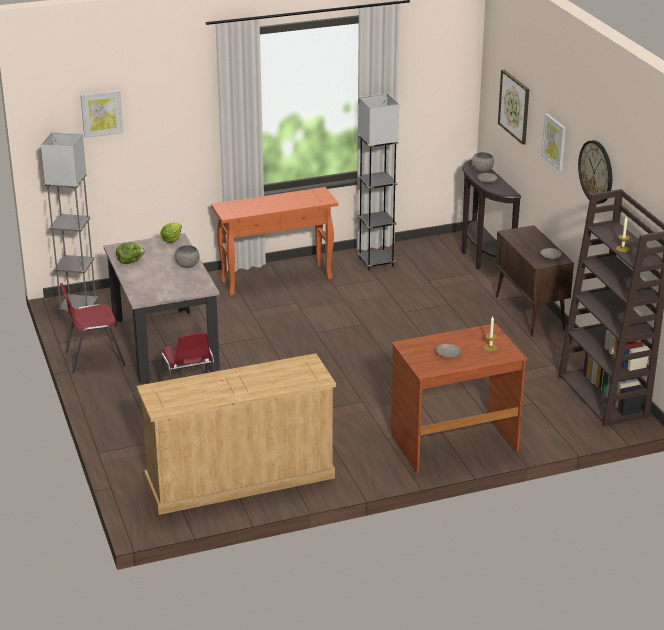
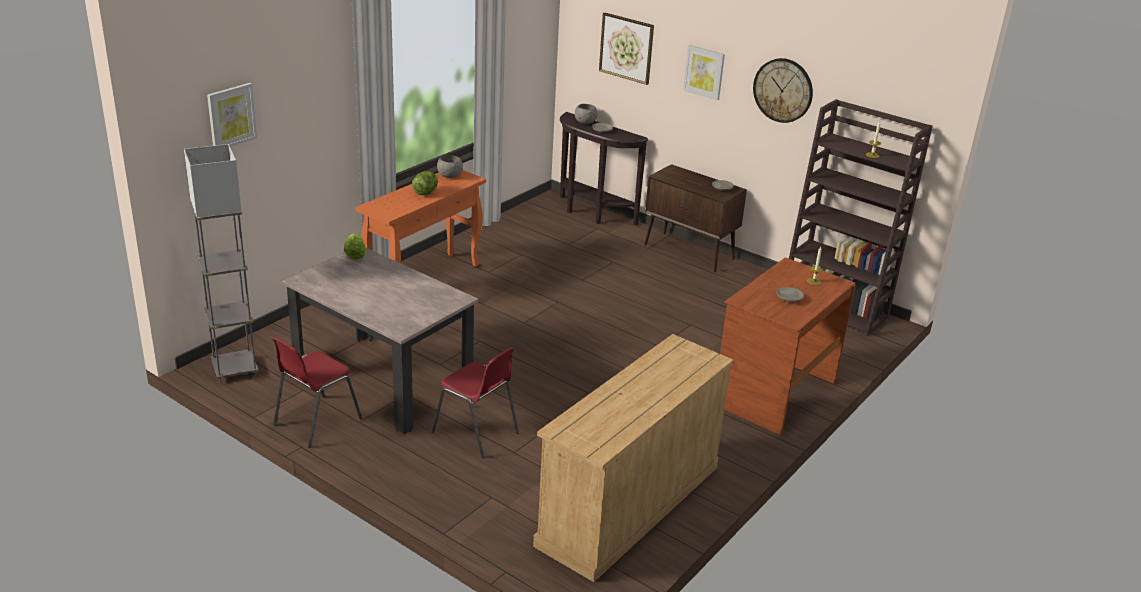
camera: 35 degrees left, 0 degrees up
lettuce [116,242,145,264] -> lettuce moved to [412,171,438,195]
grey bowl [175,245,200,268] -> grey bowl moved to [437,155,463,178]
grey floor lamp [357,93,399,271] -> none

